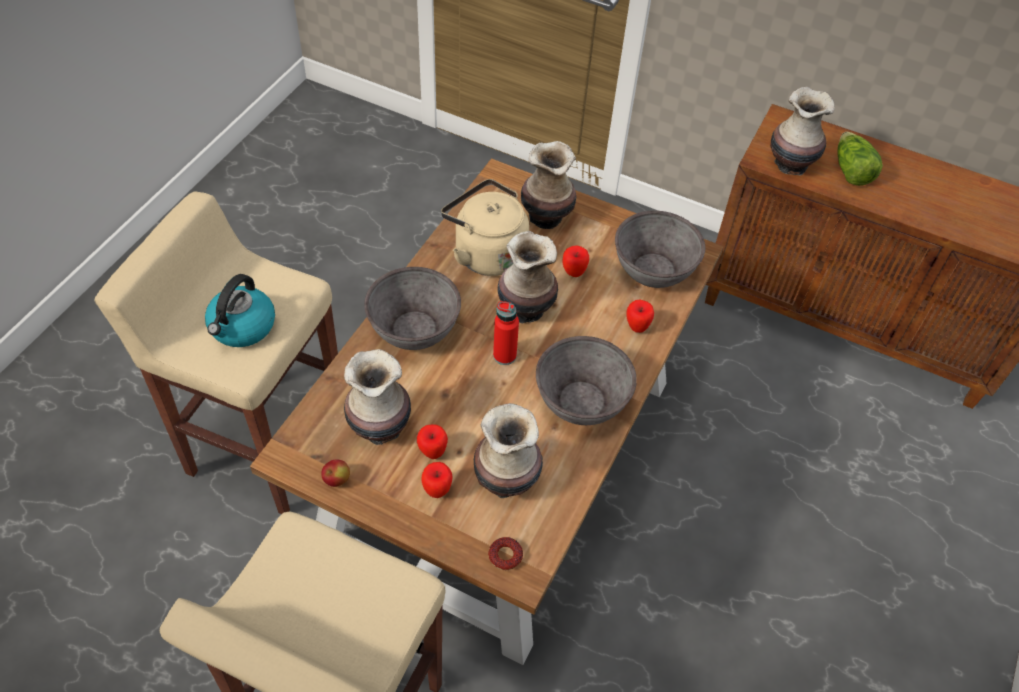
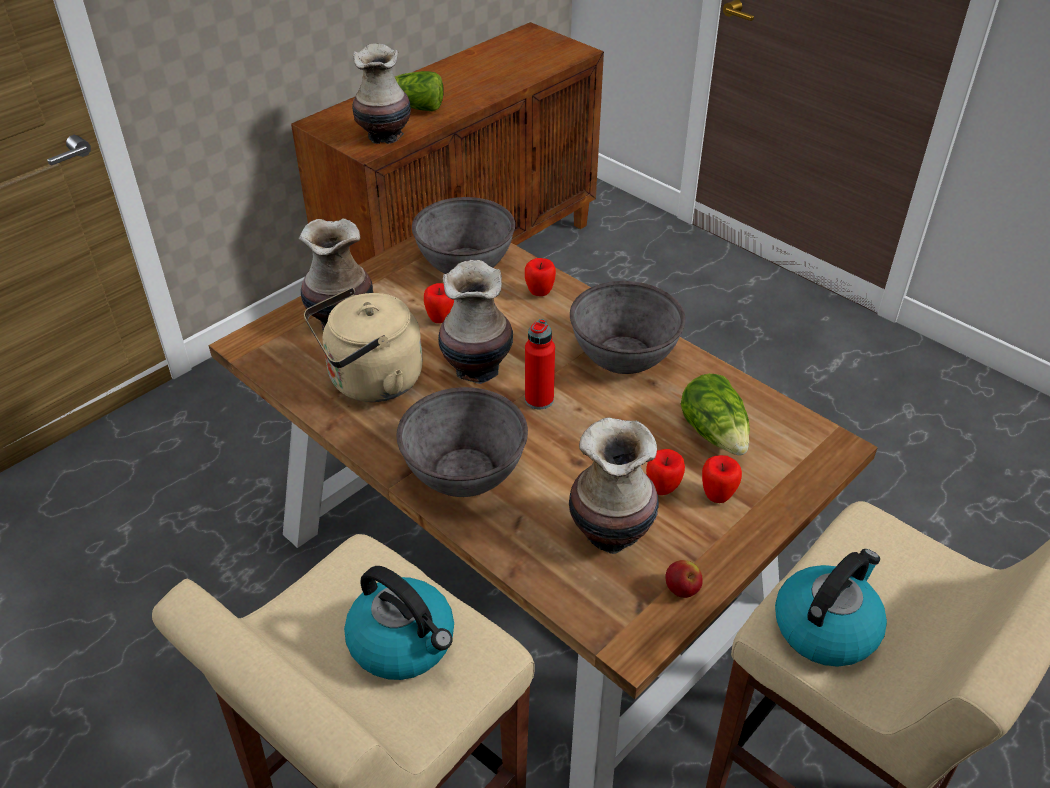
camera: 70 degrees left, 10 degrees down
vase [474,403,543,498] -> lettuce [681,373,750,456]
donut [488,537,523,570] -> none
none -> kettle [775,549,887,667]

